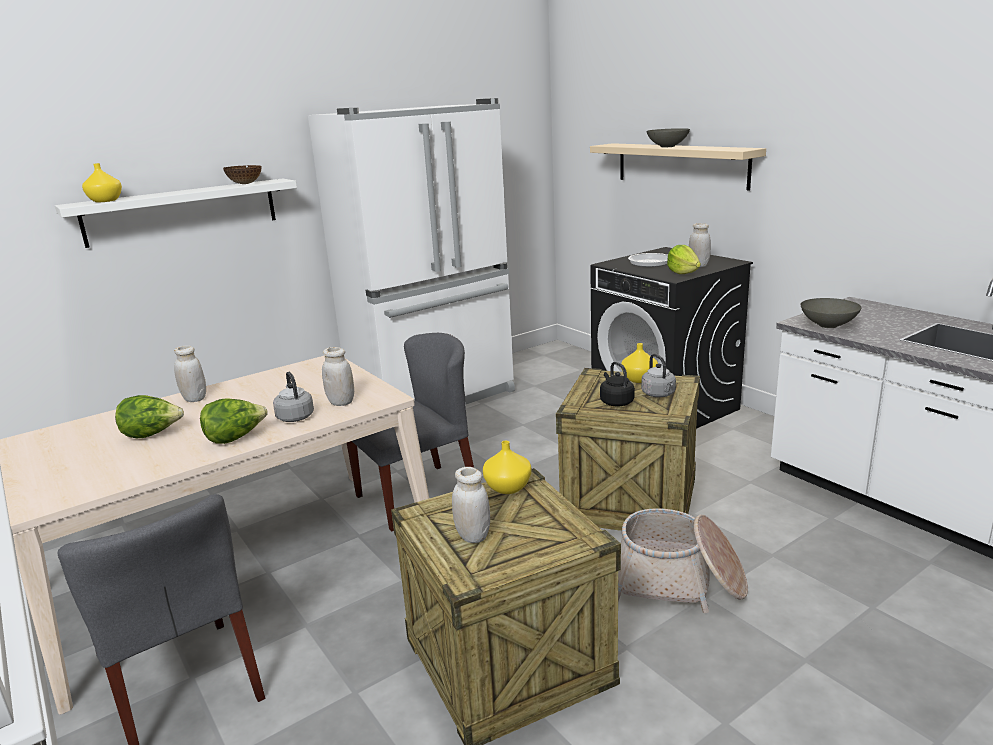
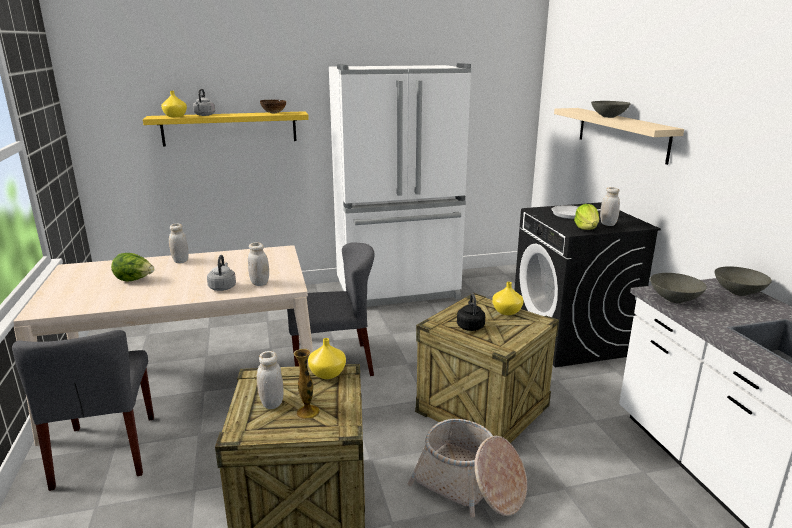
camera: 20 degrees right, 0 degrees up
white shelf [55,179,297,248] -> yellow shelf [143,111,309,146]
lettuce [200,398,268,444] -> none
grey kettle [641,354,676,397] -> grey kettle moved to [193,89,215,116]
none -> vase [293,349,320,419]
none -> grey bowl [715,266,772,296]

